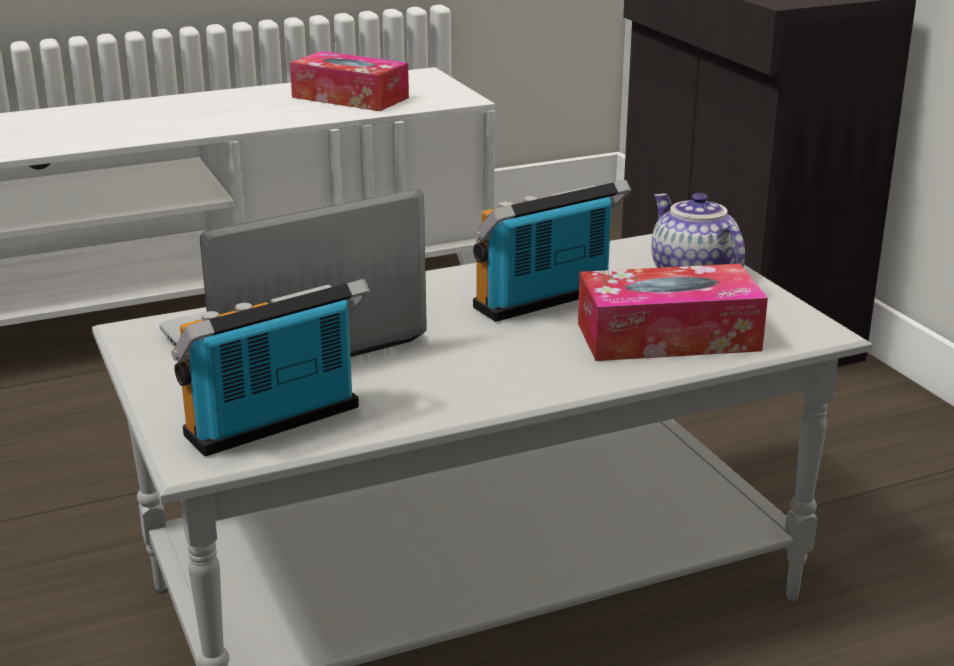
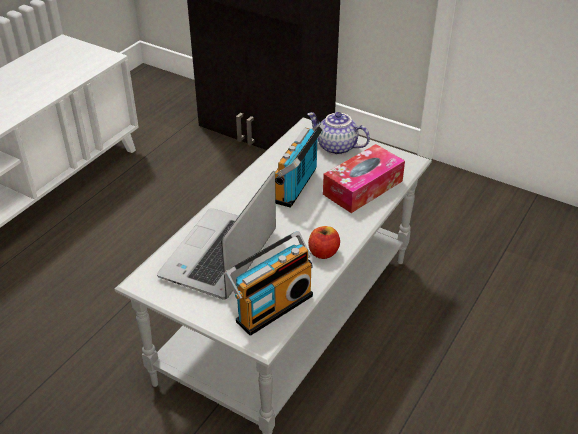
camera: 35 degrees left, 15 degrees up
radio [172,279,370,457] -> radio turned 150 degrees counterclockwise [224,231,313,336]
tissue box [290,51,409,111] -> none
none -> apple [308,226,340,259]

